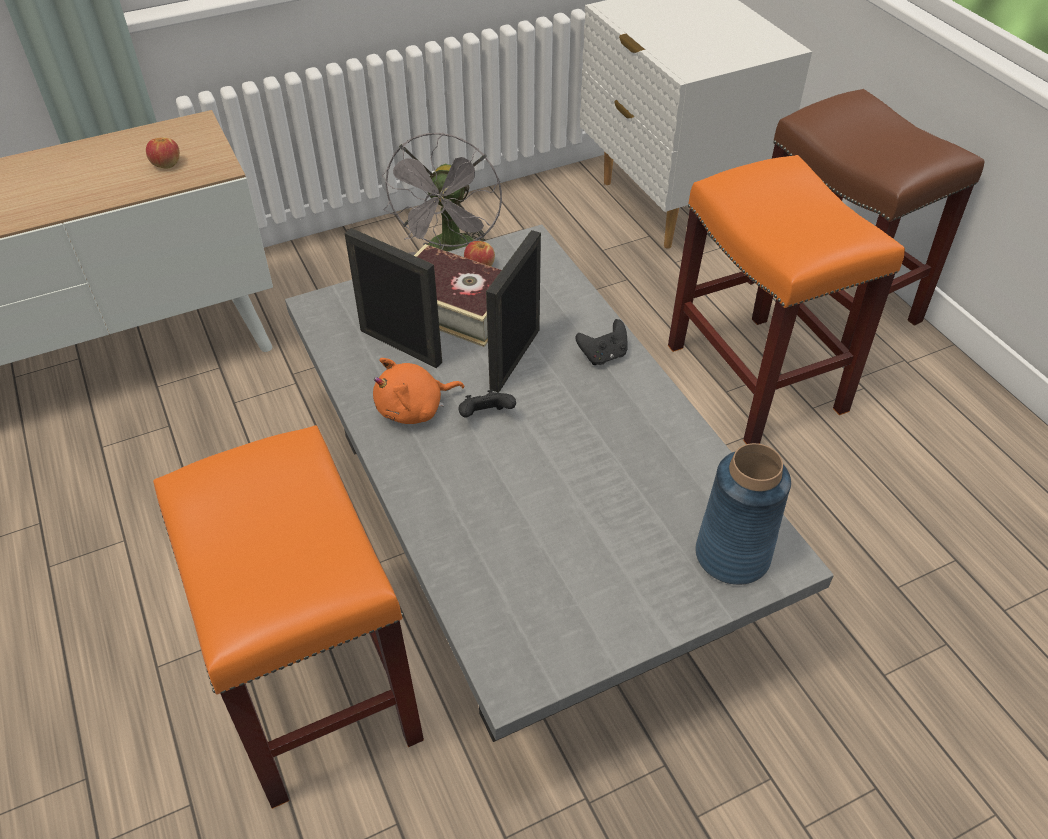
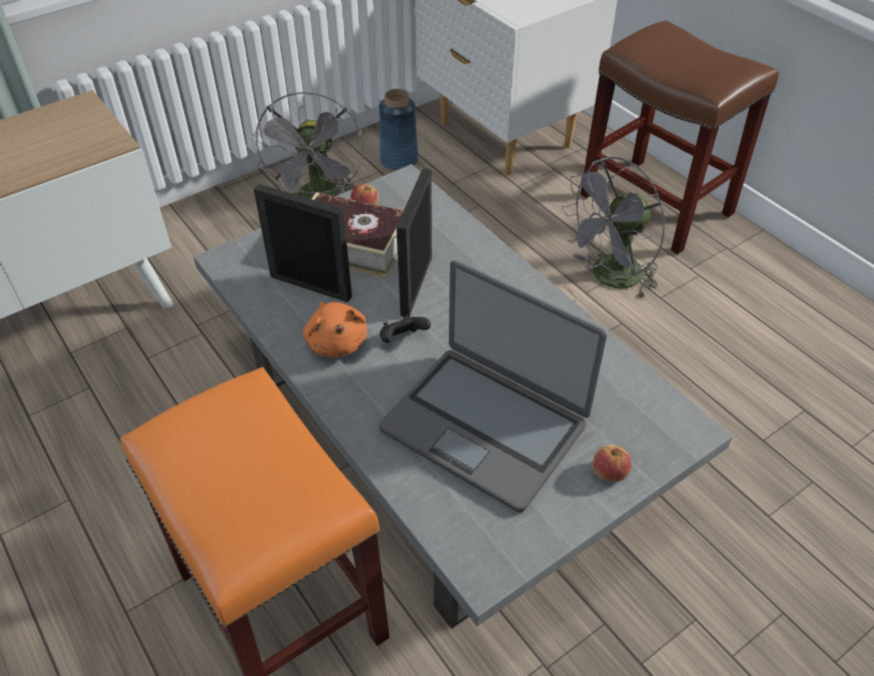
camera: 10 degrees left, 0 degrees up
apple [146,137,180,168] -> apple moved to [592,445,631,482]
orange plush toy [373,358,464,424] -> orange plush toy turned 75 degrees counterclockwise [303,301,367,357]
black game controller [575,319,628,365] -> none
orange stool [668,155,905,444] -> grey fan [562,157,665,299]
blue vase [695,443,791,585] -> blue vase moved to [379,89,418,171]
none -> laptop [379,260,607,513]

